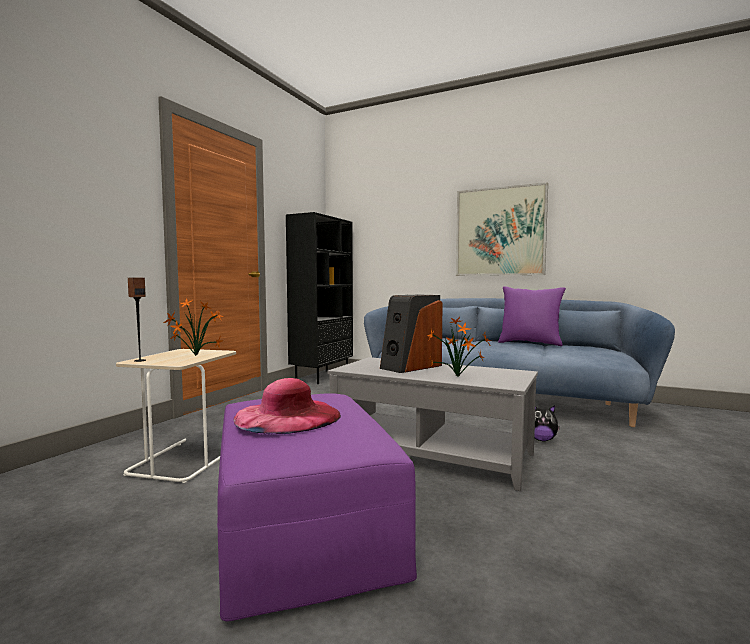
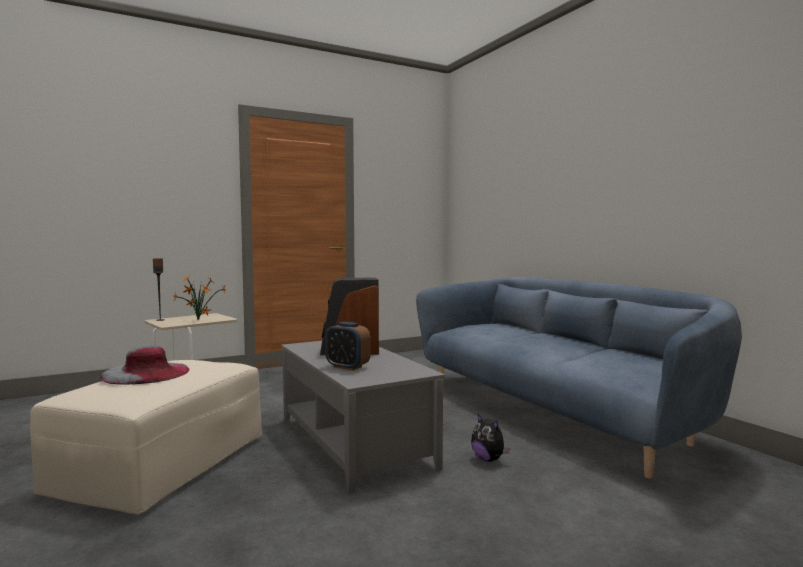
camera: 35 degrees right, 0 degrees up
purple ottoman [217,393,417,621] -> beige ottoman [30,360,262,514]
pink hat [233,378,341,434] -> grey hat [100,344,189,384]
black bookcase [286,212,353,384] -> none
potted plant [427,317,491,376] -> alarm clock [325,322,371,370]
picture [456,182,548,276] -> none
purple pillow [498,286,566,346] -> none

